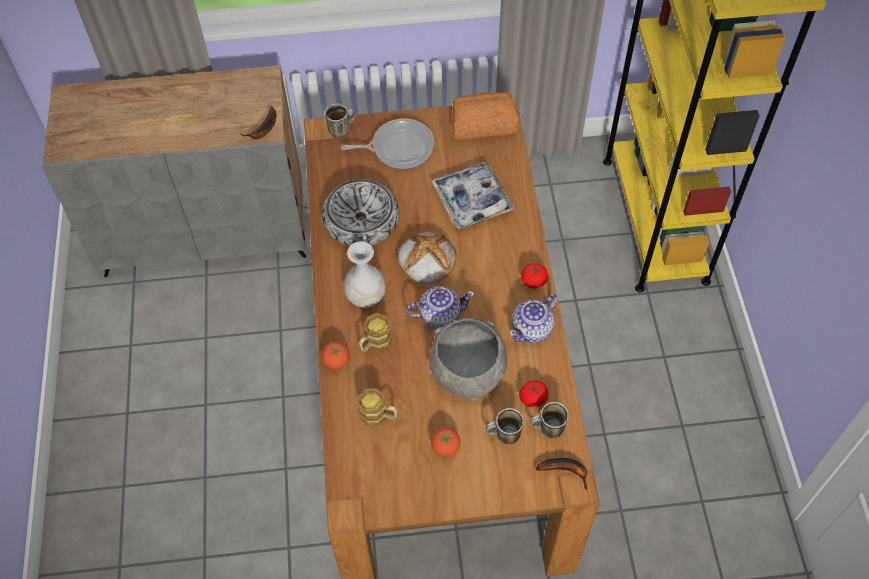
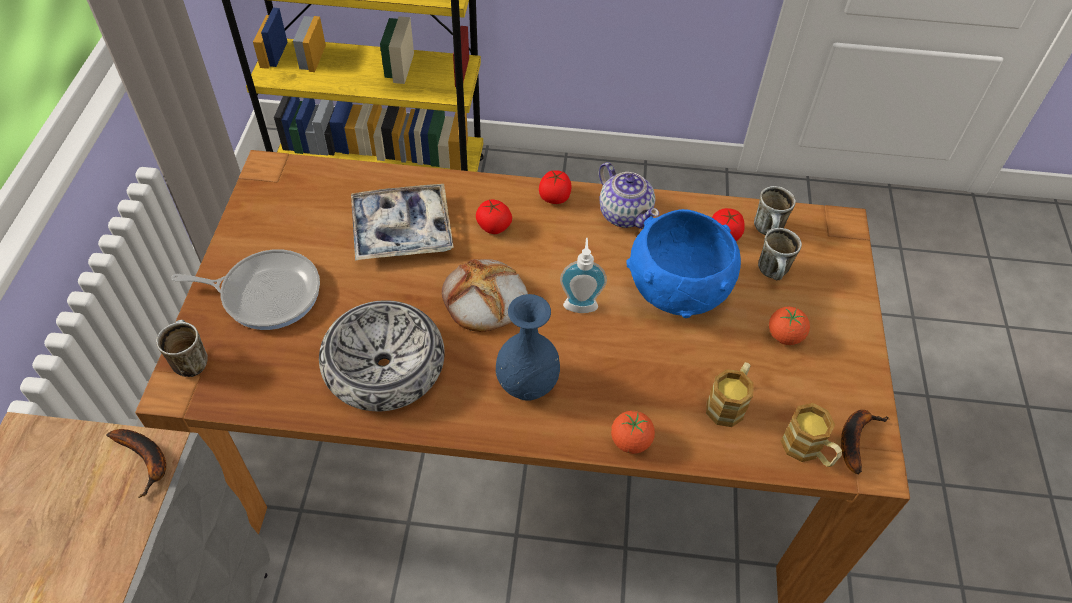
camera: 80 degrees left, 5 degrees down
frying pan [341,119,434,169] -> frying pan turned 90 degrees clockwise [171,249,320,330]
white vase [344,241,386,308] -> blue vase [496,294,560,401]
mug [359,313,392,352] -> mug moved to [780,403,842,467]
teapot [406,286,475,328] -> soap dispenser [560,238,607,313]
grey bowl [429,318,507,401] -> blue bowl [626,209,741,318]
bread [453,92,519,140] -> none
banana [536,458,588,489] -> banana moved to [841,410,890,475]
none -> tomato [476,199,512,234]

